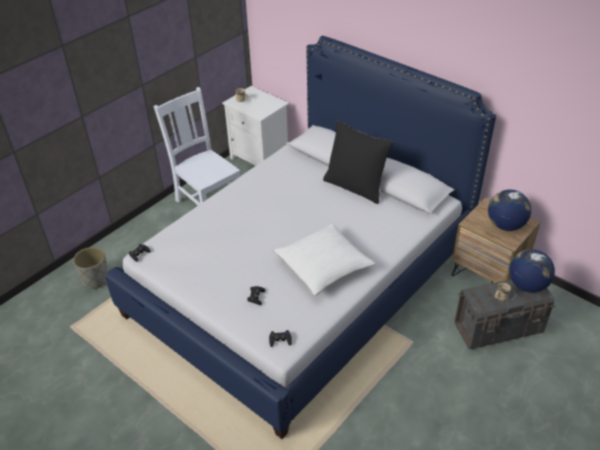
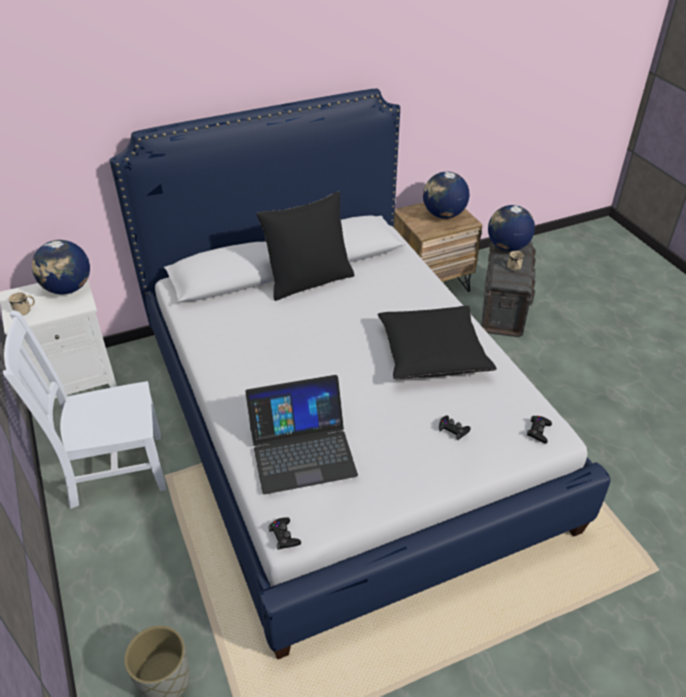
camera: 65 degrees left, 0 degrees up
white pillow [273,223,376,296] -> black pillow [377,306,497,379]
none -> globe [32,240,90,294]
none -> laptop [245,375,358,494]

